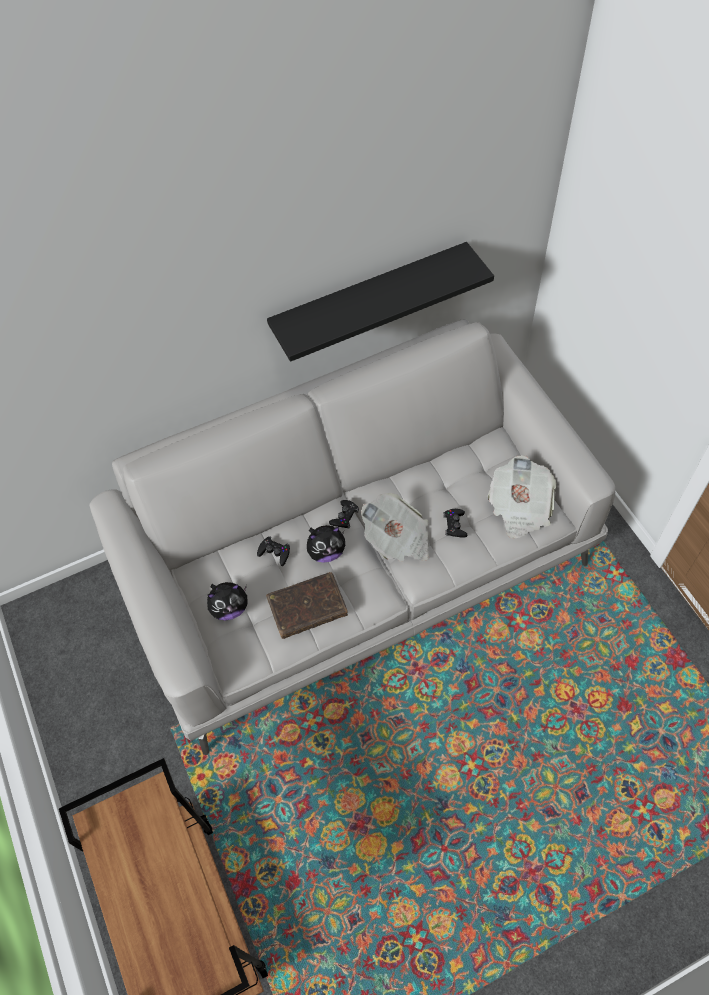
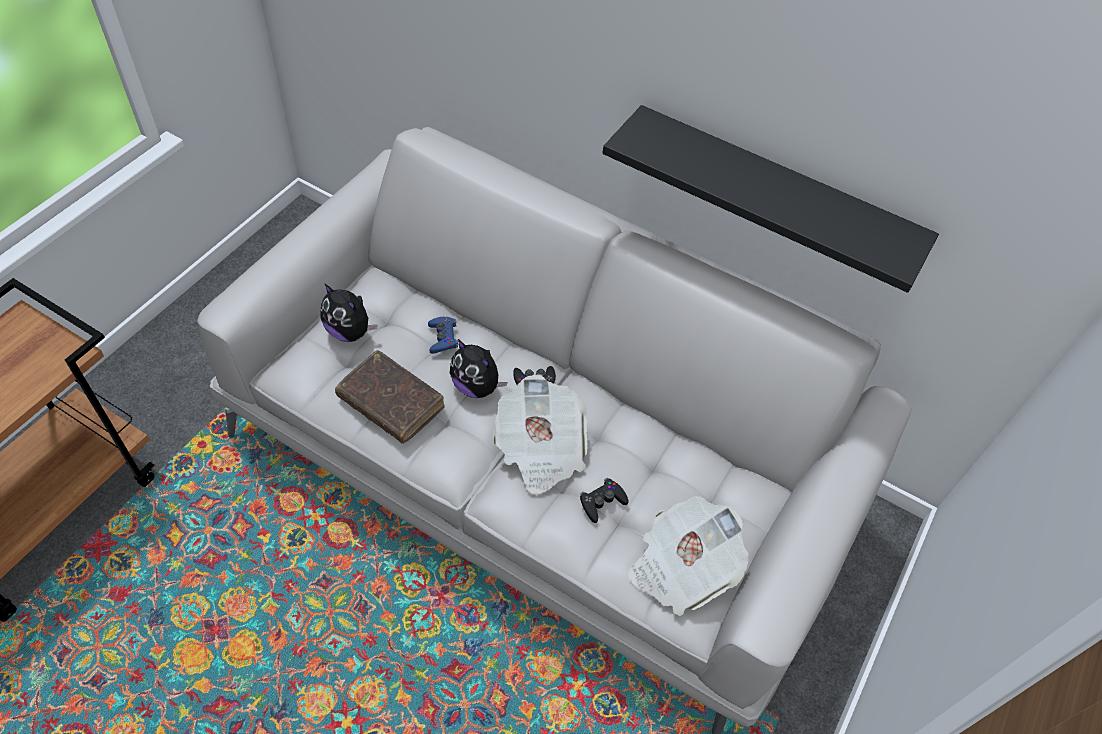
camera: 50 degrees right, 5 degrees down
black game controller [257,536,290,566] -> blue game controller [428,317,458,354]

